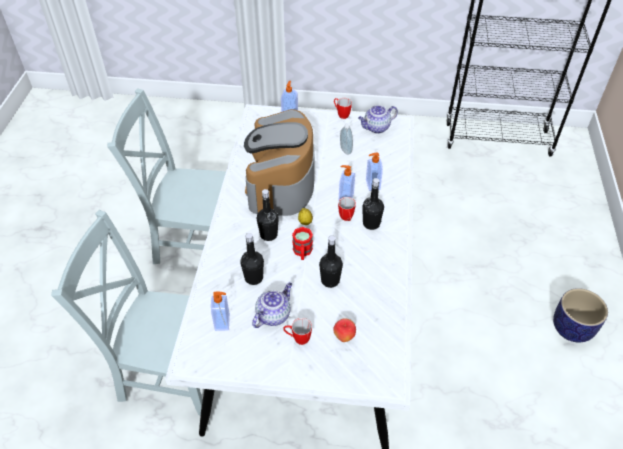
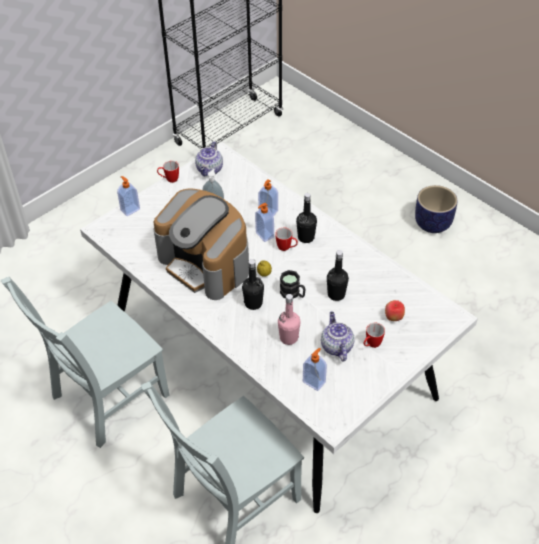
camera: 50 degrees left, 0 degrees up
black bottle [240,233,264,285] -> pink bottle [278,294,301,345]
red mug [292,227,313,260] -> black mug [280,270,306,298]

